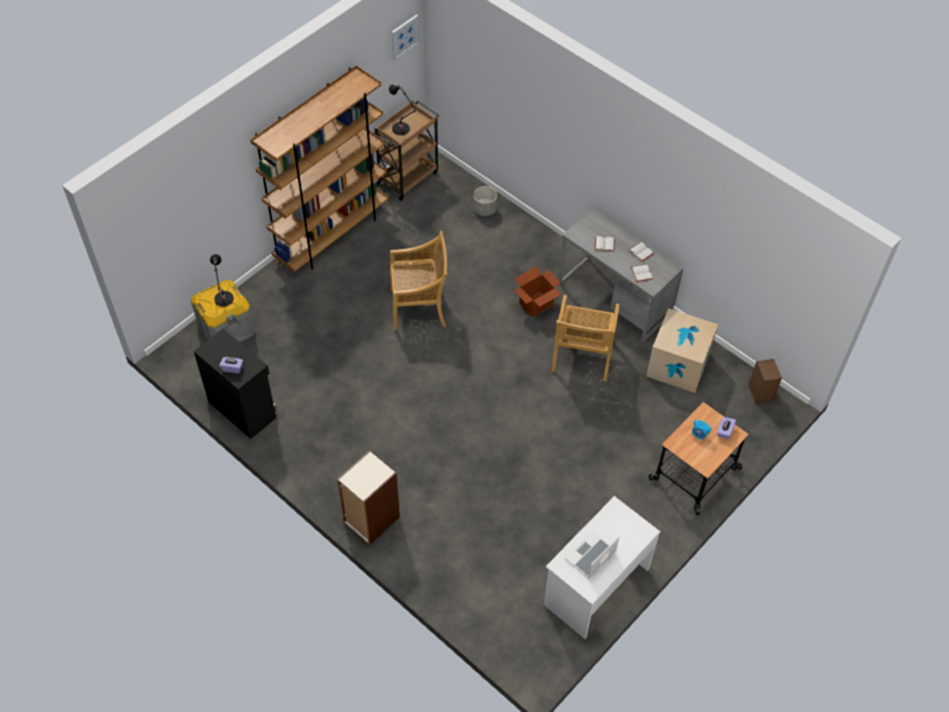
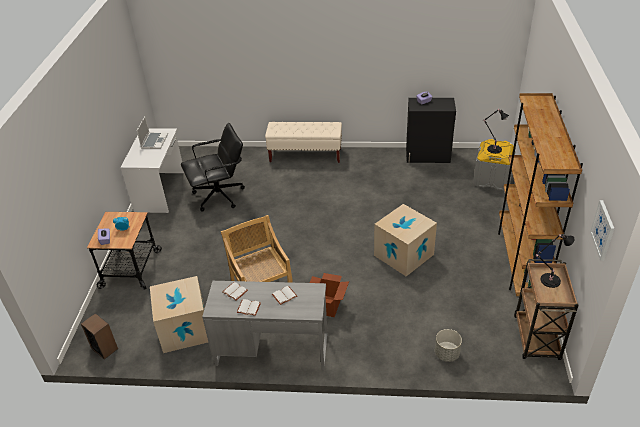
camera: 145 degrees right, 15 degrees down
bookcase [337,451,400,545] -> beige bench [265,122,342,163]
beige chair [390,231,447,330] -> cardboard box [374,204,437,276]
none -> black office chair [181,123,245,212]

